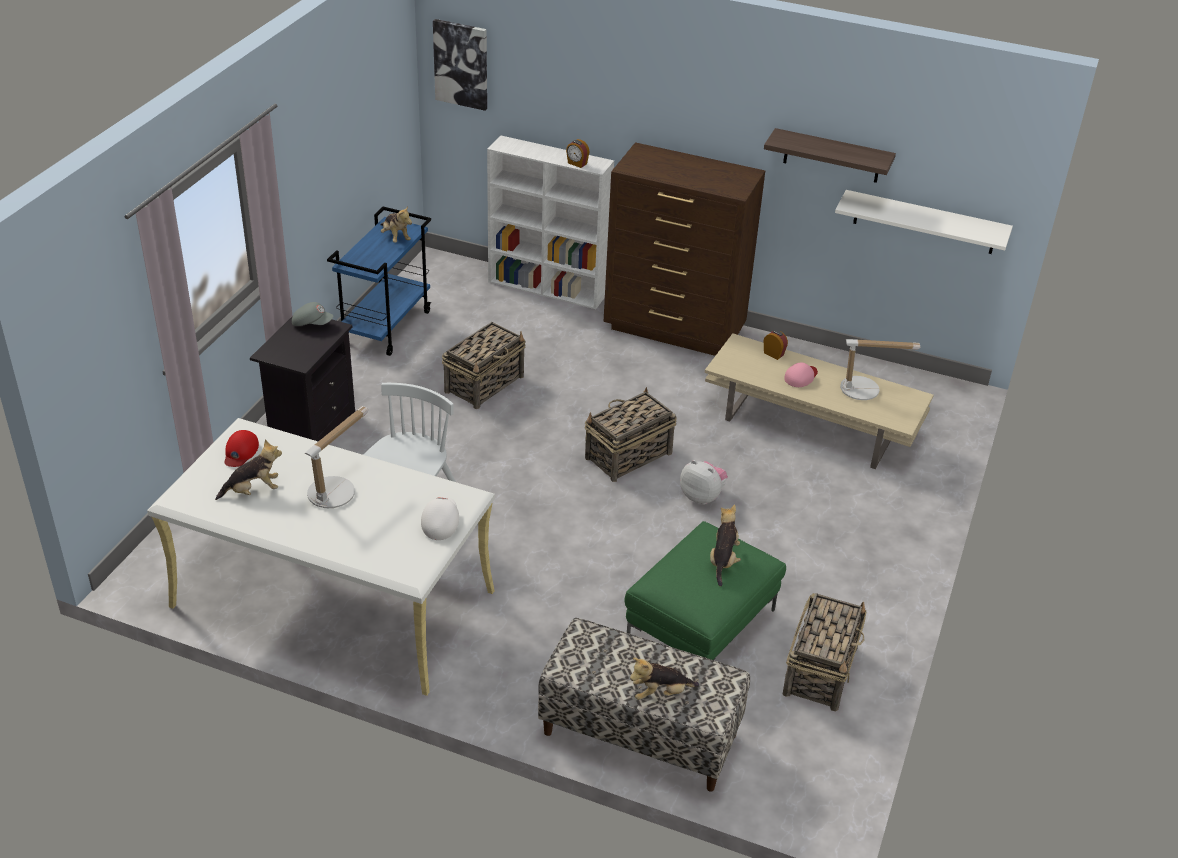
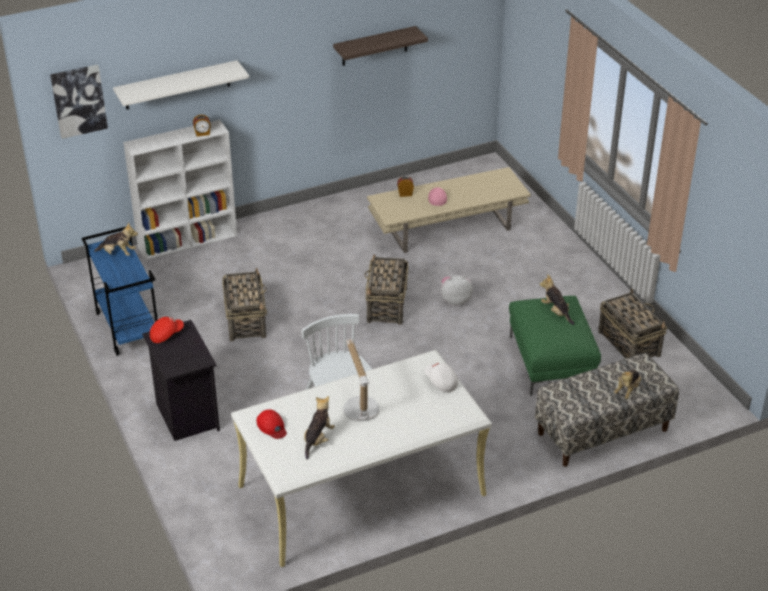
camera: 45 degrees left, 0 degrees up
grey cap [292,302,333,326] -> red cap [150,317,184,343]
brown dresser [604,142,765,356] -> none
white shelf [835,190,1013,254] -> white shelf moved to [113,60,249,110]
table lamp [840,339,920,400] -> none

